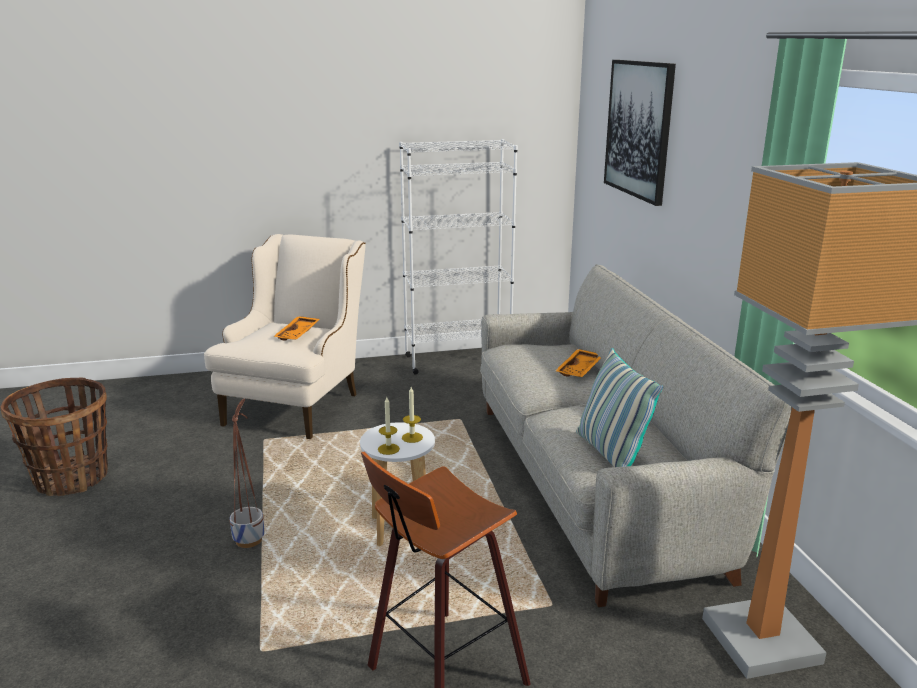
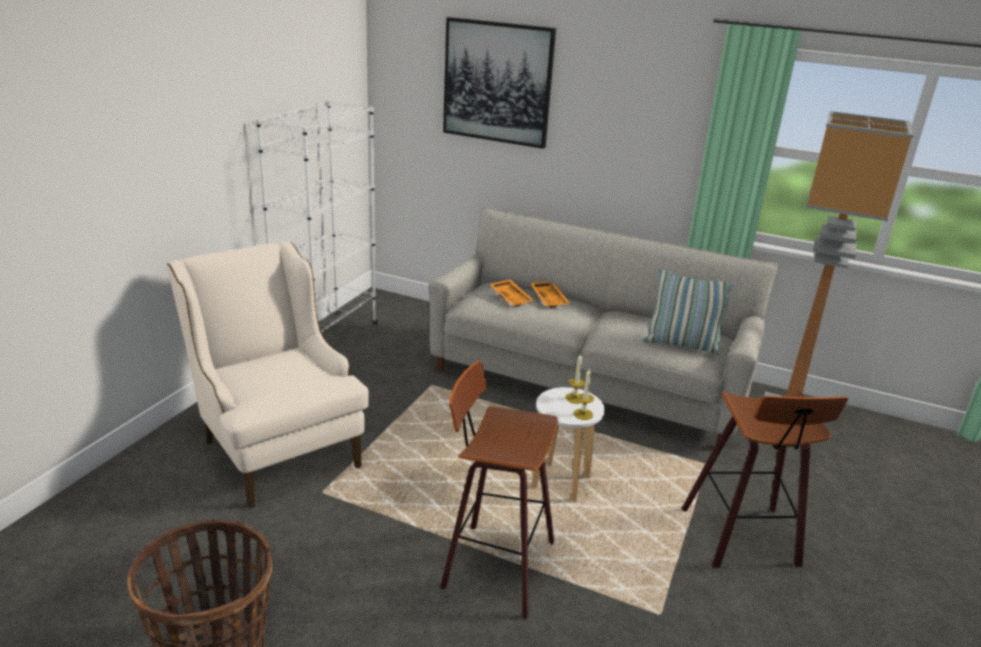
camera: 55 degrees left, 5 degrees up
planter [230,399,265,548] -> stool [440,361,558,620]
orange tray [273,316,320,341] -> orange tray moved to [490,279,534,307]

